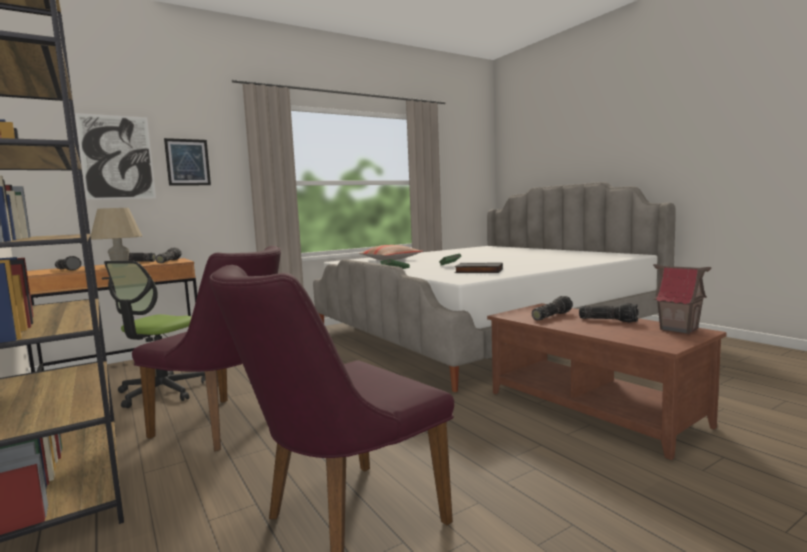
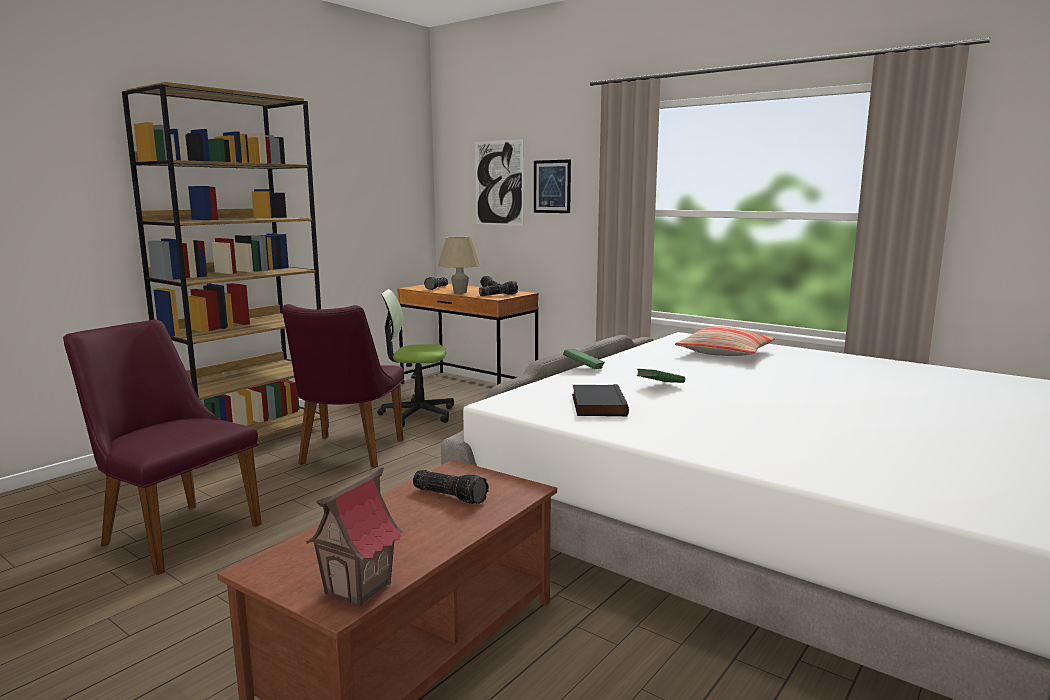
camera: 70 degrees right, 5 degrees up
flashlight [579,303,638,323] -> none

